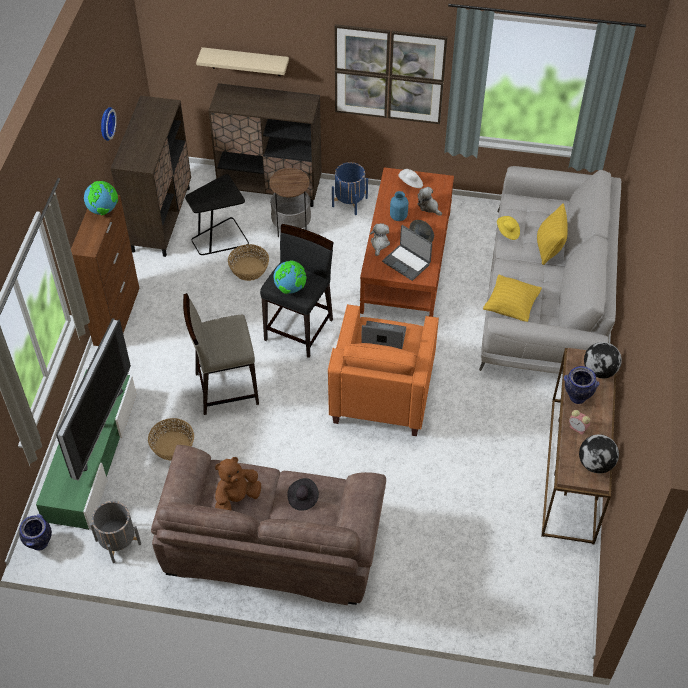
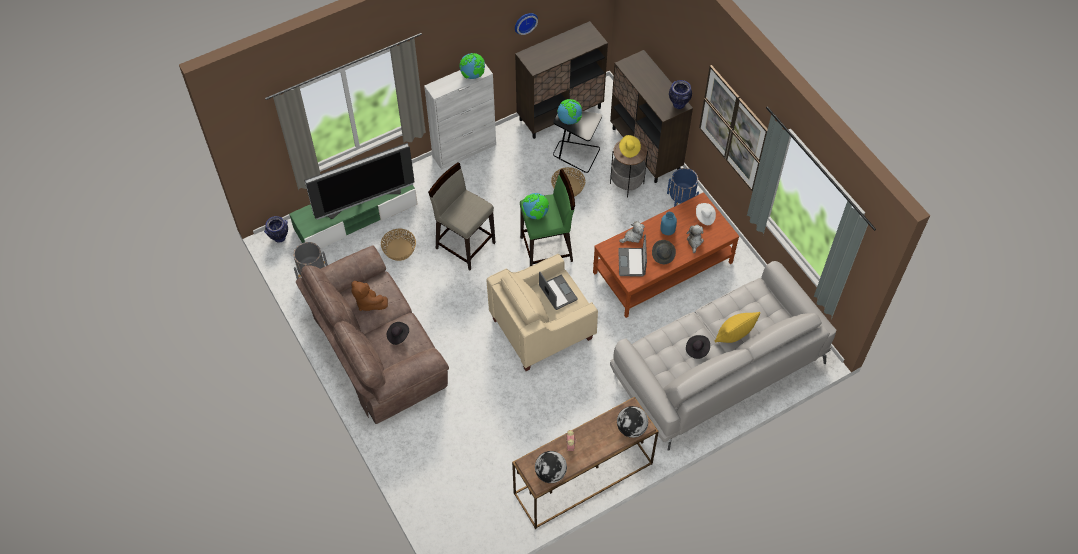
camera: 50 degrees right, 5 degrees up
brown cabinet [71,195,139,346] -> white cabinet [424,64,496,170]
beige shelf [196,47,289,76] -> none
brown plush toy [215,457,261,510] -> brown plush toy turned 150 degrees counterclockwise [351,281,388,311]
black stool [260,224,333,358] -> green stool [520,169,575,266]
orange armchair [328,304,439,436] -> beige armchair [486,254,598,371]
yellow pillow [483,274,542,322] -> none
yellow hat [497,216,520,240] -> yellow hat moved to [619,135,641,158]
vase [564,366,599,404] -> vase moved to [669,80,692,109]
none -> globe [557,99,582,125]
none -> black hat [686,335,710,359]

